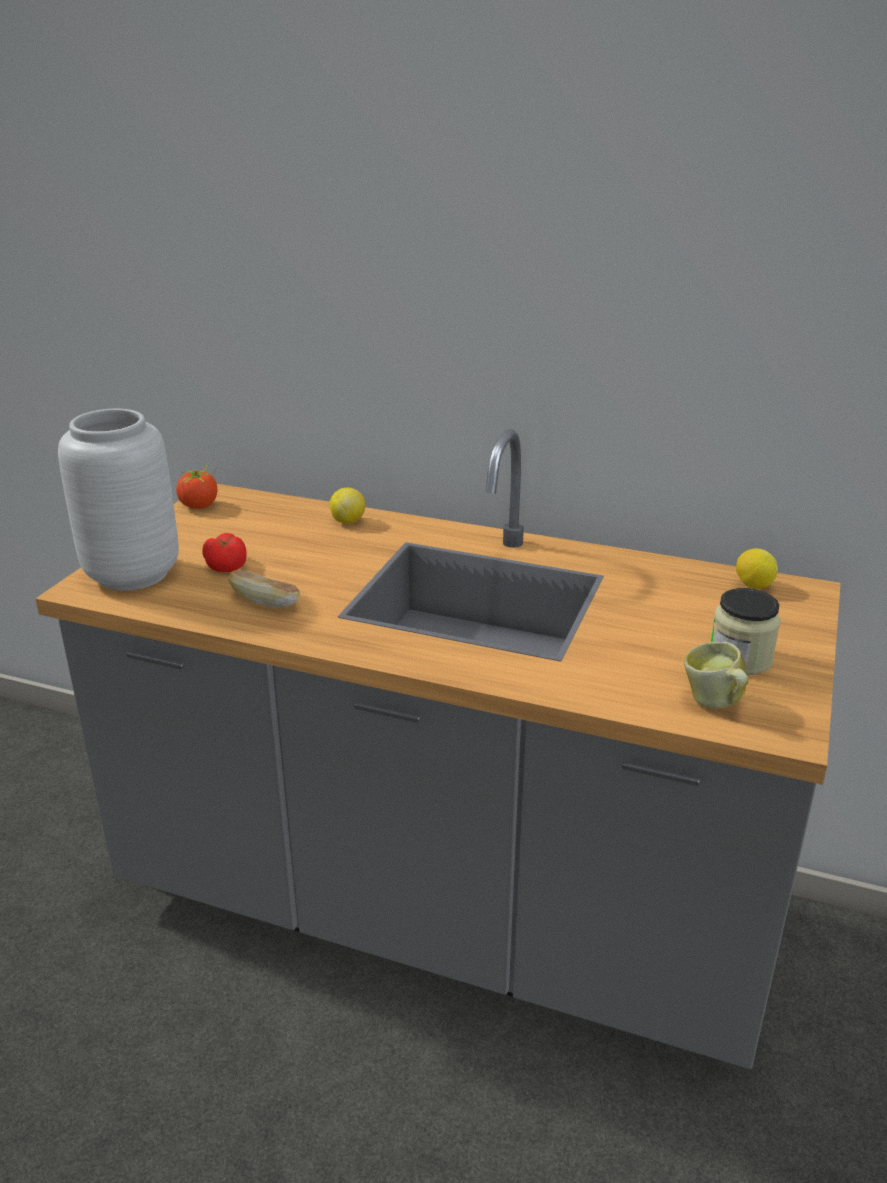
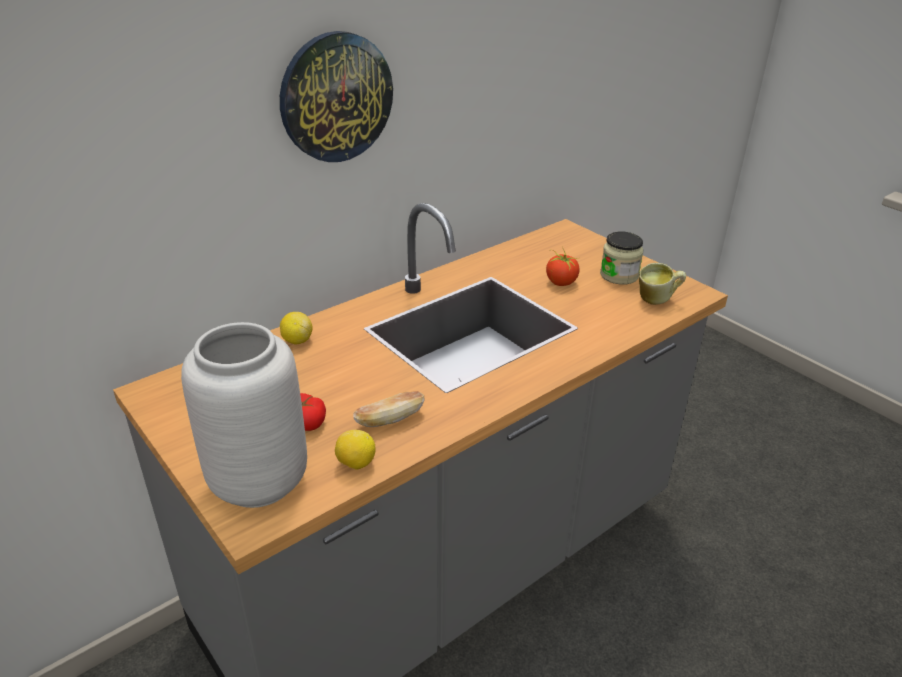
camera: 60 degrees left, 5 degrees up
tomato [176,464,217,509] -> tomato moved to [546,247,580,286]
lemon [736,548,778,589] -> lemon moved to [335,430,376,470]
none -> wall clock [280,31,393,162]

